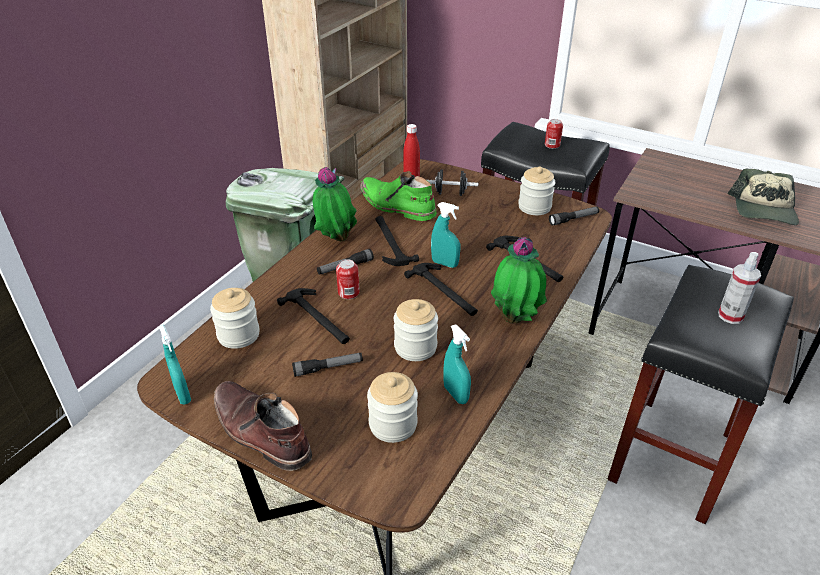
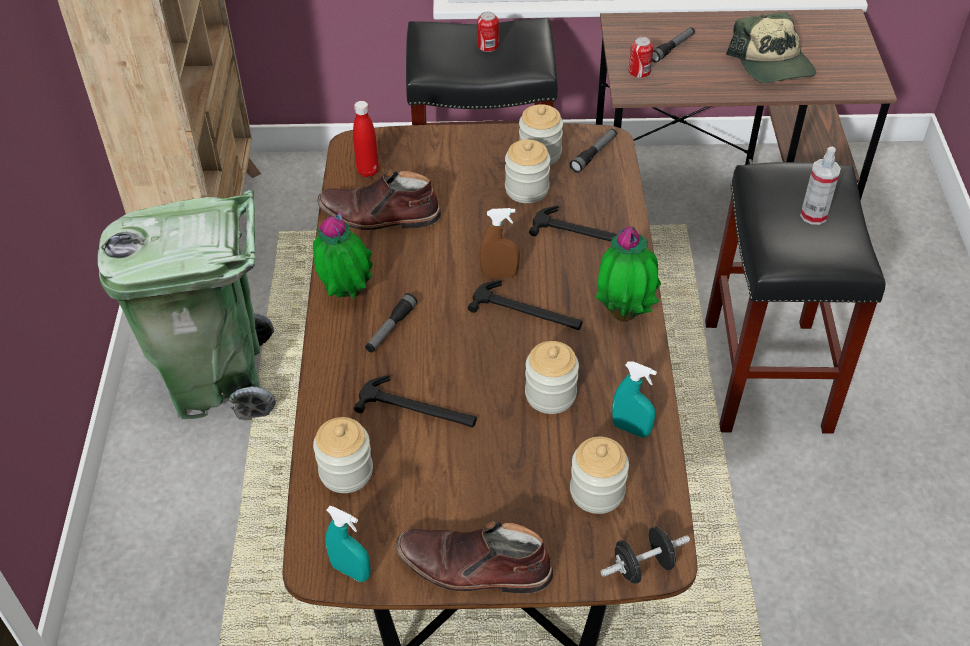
camera: 30 degrees left, 10 degrees up
flashlight [292,353,363,377] -> flashlight moved to [652,27,695,63]
can [336,259,360,299] -> can moved to [629,37,653,78]
green boot [360,172,437,221] -> brown boot [317,169,441,230]
hammer [375,216,419,266] -> none
black dumbbell [427,169,478,196] -> black dumbbell moved to [601,527,690,584]
turquoise spray bottle [431,202,460,268] -> brown spray bottle [479,208,520,278]
none -> jar [505,139,550,203]

